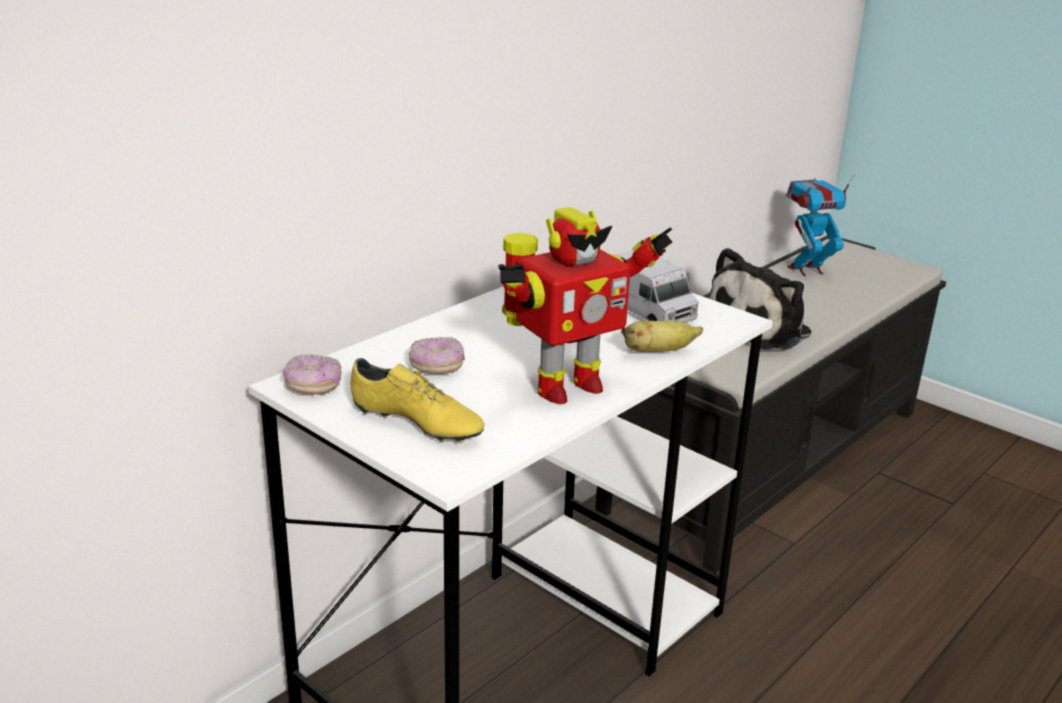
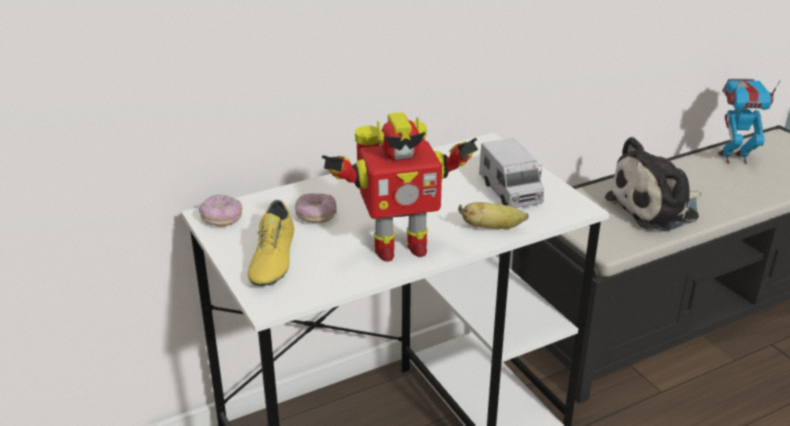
camera: 20 degrees right, 5 degrees up
yellow shoe [351,358,484,443] -> yellow shoe turned 45 degrees clockwise [248,200,294,286]

